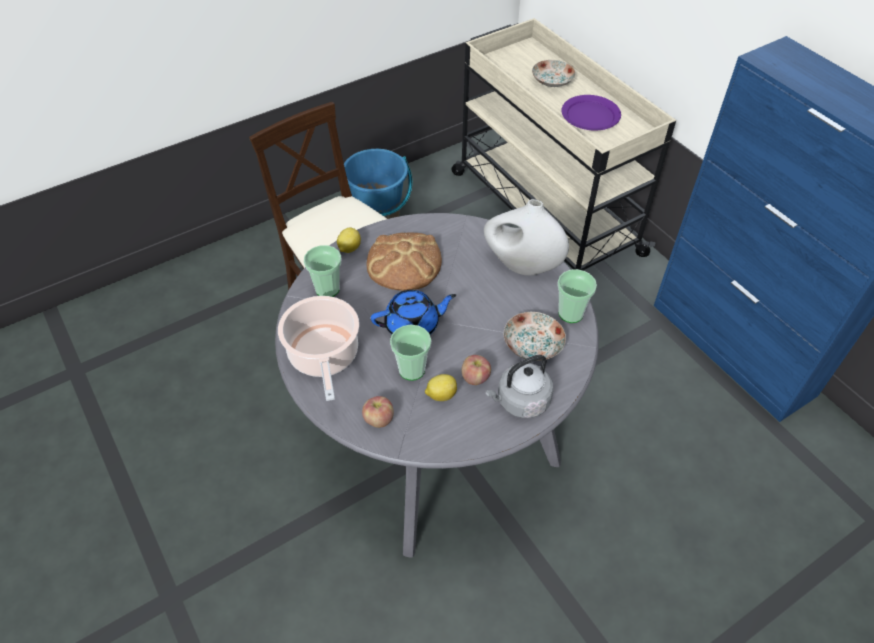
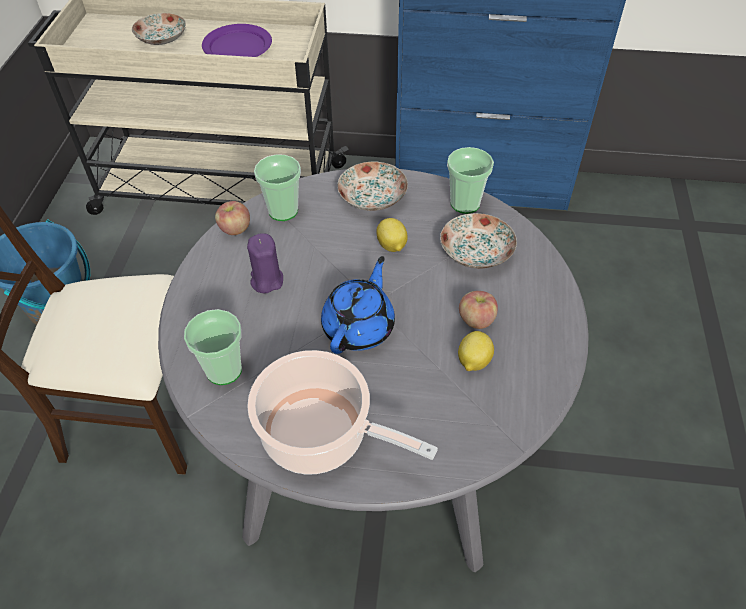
camera: 50 degrees left, 0 degrees up
lemon [337,228,361,253] -> lemon moved to [376,218,408,252]
apple [362,396,394,428] -> apple moved to [215,201,250,235]
bread [367,232,442,291] -> purple candle [247,233,283,293]
cup [390,325,431,381] -> cup moved to [254,154,301,221]
white vase [484,199,569,276] -> plate [337,162,408,211]
grey kettle [485,355,554,418] -> none

